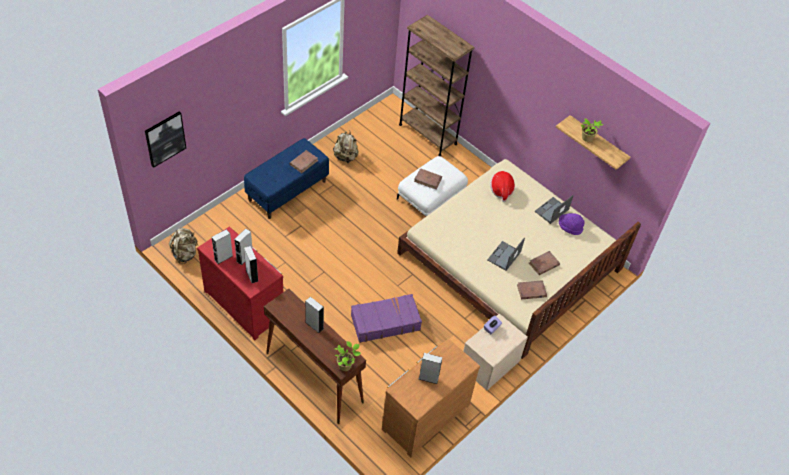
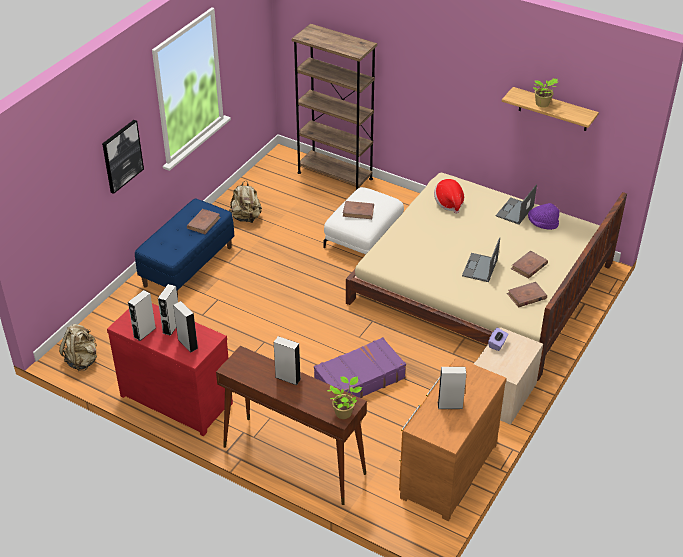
camera: 10 degrees left, 10 degrees down
picture [145,112,186,168] -> picture moved to [102,120,144,194]

